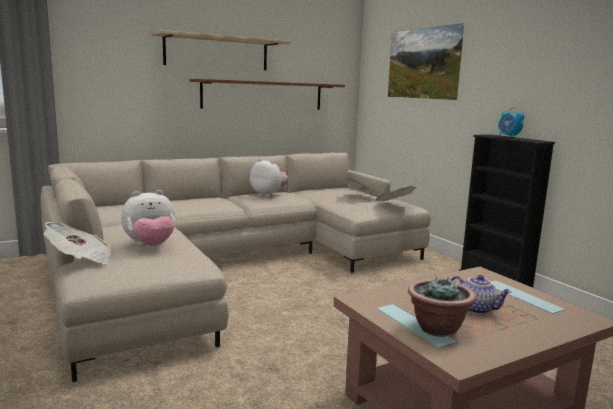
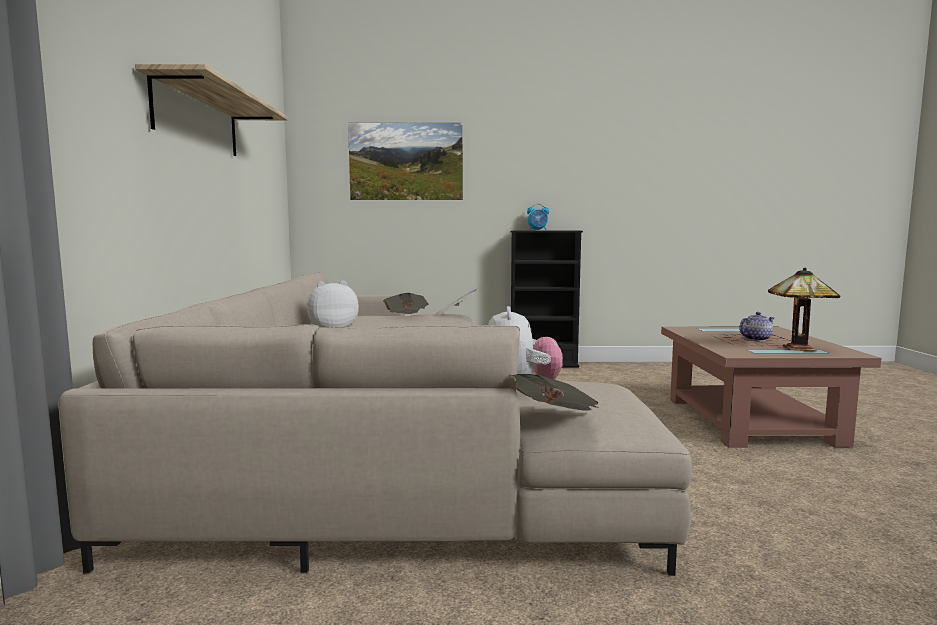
camera: 60 degrees left, 5 degrees down
brown shelf [189,79,345,110] -> none
potted plant [408,276,476,337] -> table lamp [768,268,840,351]

